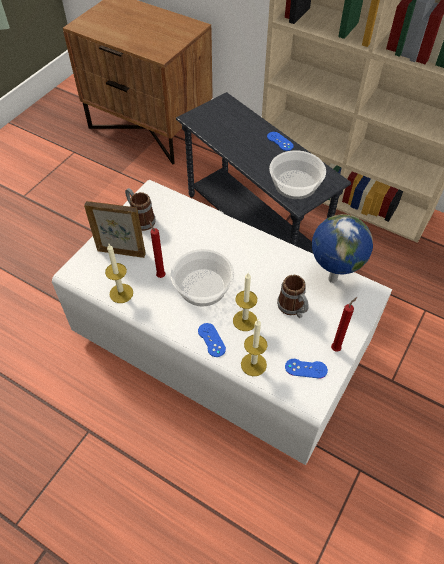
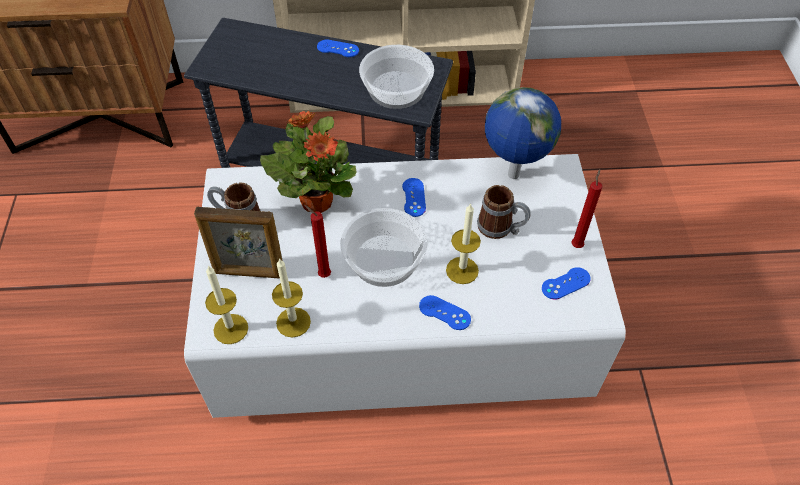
camera: 35 degrees left, 0 degrees up
picture frame [84,201,146,258] -> picture frame turned 150 degrees counterclockwise [194,207,283,278]
candle [241,320,267,376] -> candle moved to [205,265,248,344]
none -> potted plant [260,111,357,213]
none -> blue game controller [402,178,426,217]

